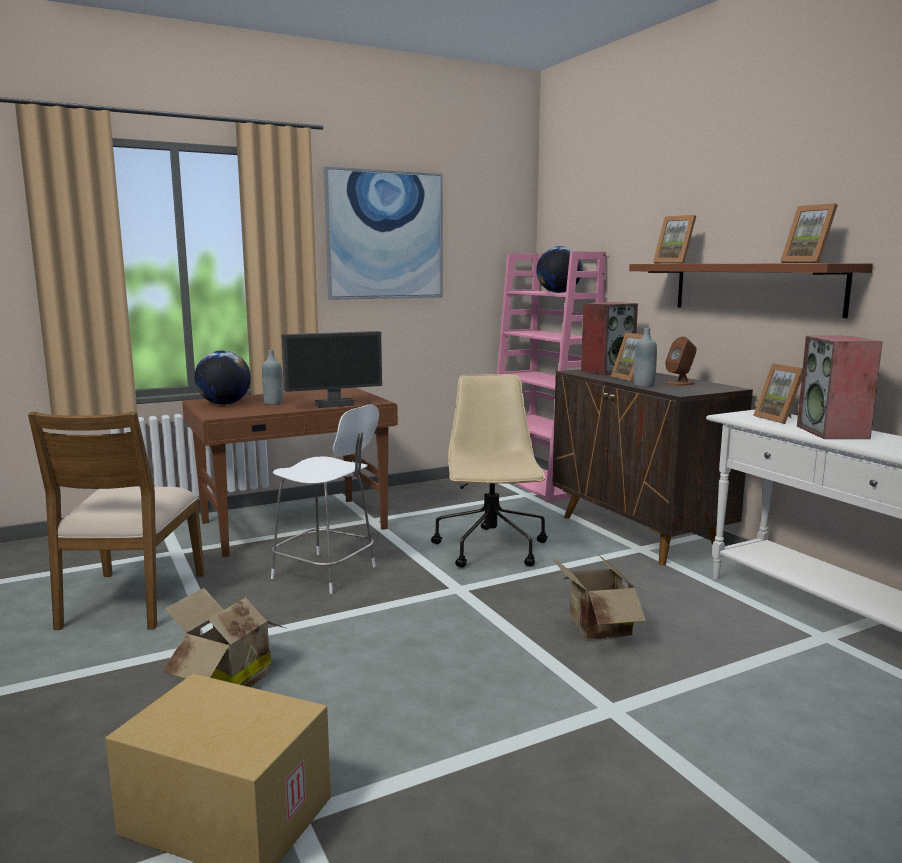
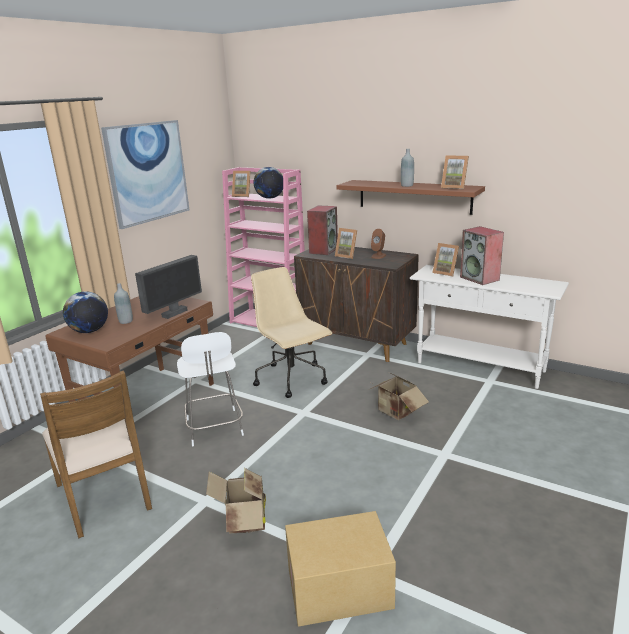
camera: 30 degrees left, 10 degrees up
white chair [271,404,379,594] -> white chair turned 75 degrees clockwise [177,332,244,446]
grey bottle [634,328,657,387] -> grey bottle moved to [401,149,414,187]
picture frame [653,215,696,264] -> picture frame moved to [232,171,251,197]

